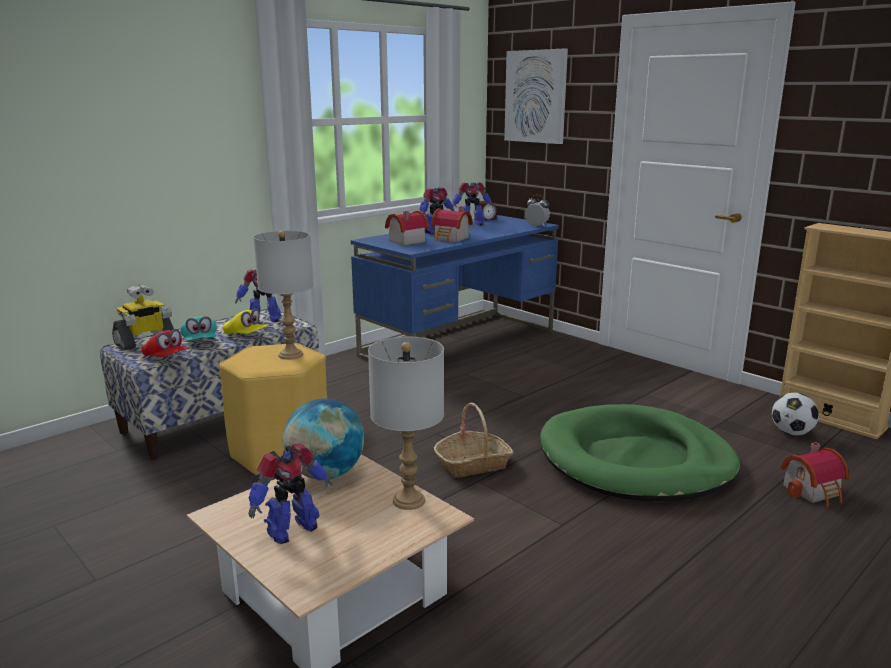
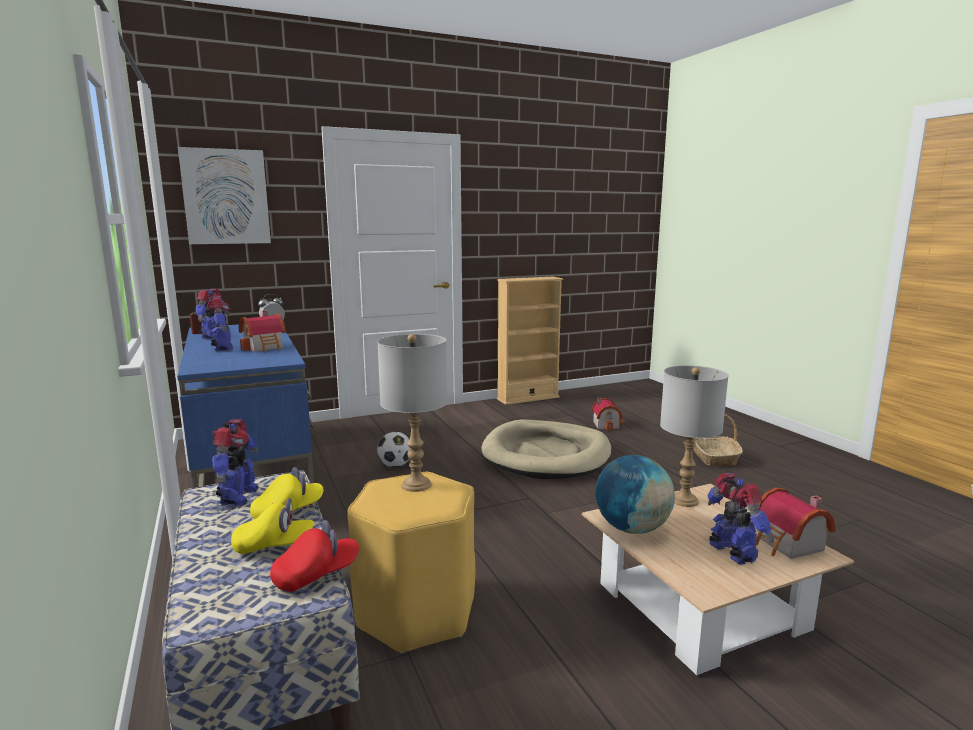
camera: 70 degrees left, 5 degrees down
toy robot [112,285,174,350] -> none
turquoise cap [180,316,217,341] -> yellow cap [231,498,314,554]
toy house [385,211,429,246] -> toy house moved to [756,487,836,559]
basket [434,403,514,478] -> basket moved to [693,414,743,466]
green dog bed [540,404,740,501] -> beige dog bed [482,419,611,479]
football [772,393,819,435] -> football moved to [377,432,410,467]

